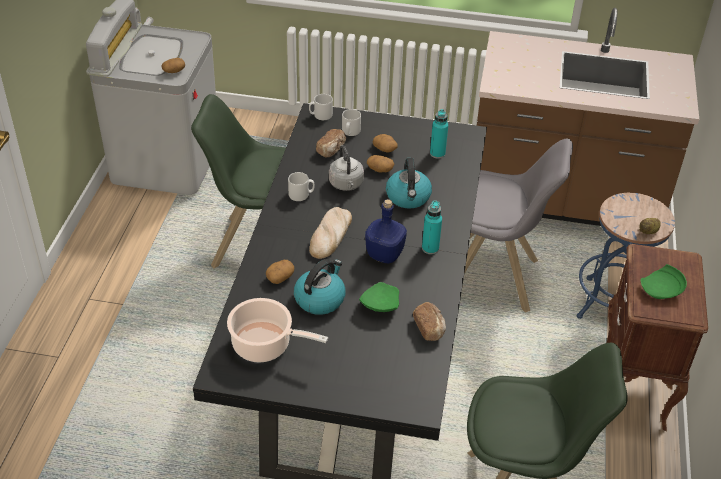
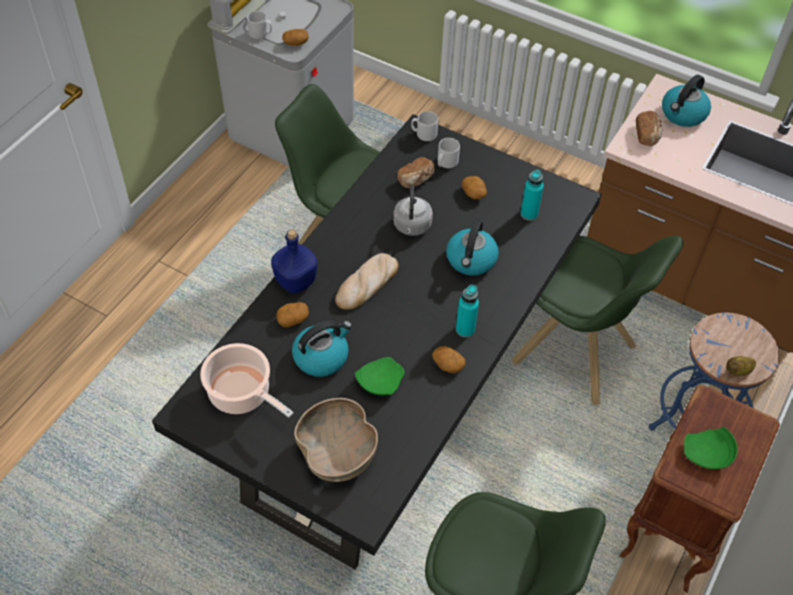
camera: 20 degrees right, 10 degrees up
grey mug [288,172,315,201] -> grey mug moved to [247,11,272,39]
blue bottle [365,199,407,263] -> blue bottle moved to [271,229,317,293]
potato [367,155,395,172] -> potato moved to [432,346,466,373]
bread [413,302,446,341] -> bread moved to [636,111,662,146]
grey chair [464,138,573,313] -> green chair [512,236,683,405]
none -> brown bowl [294,398,378,482]
none -> kettle [662,75,711,127]

